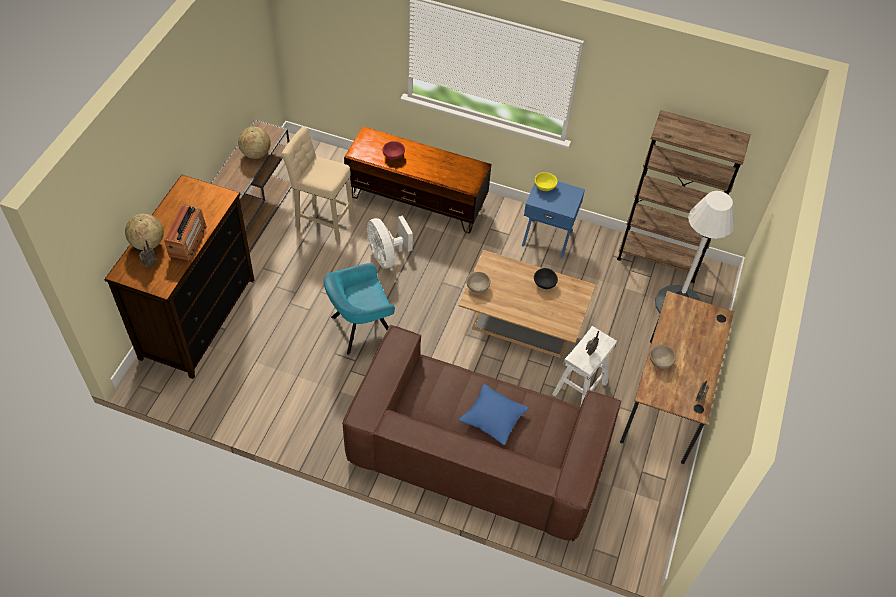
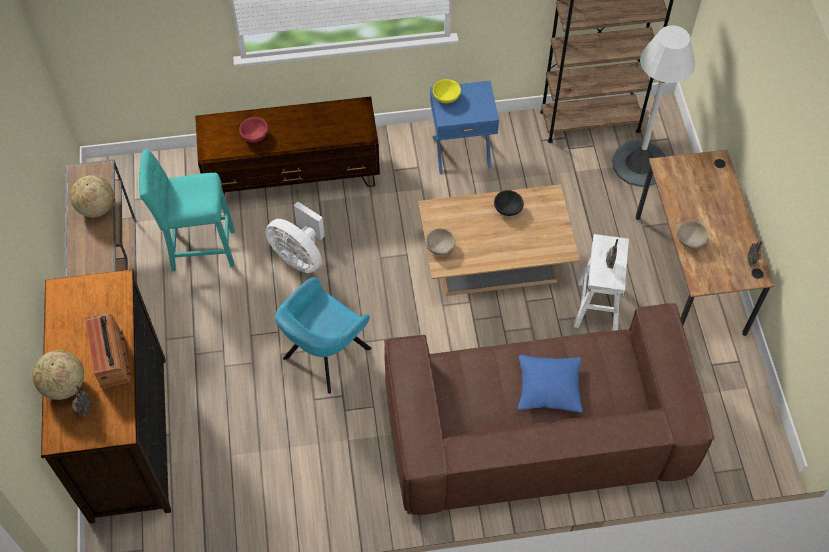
camera: 25 degrees left, 5 degrees up
beige stool [282,126,354,242] -> turquoise stool [139,150,235,271]

